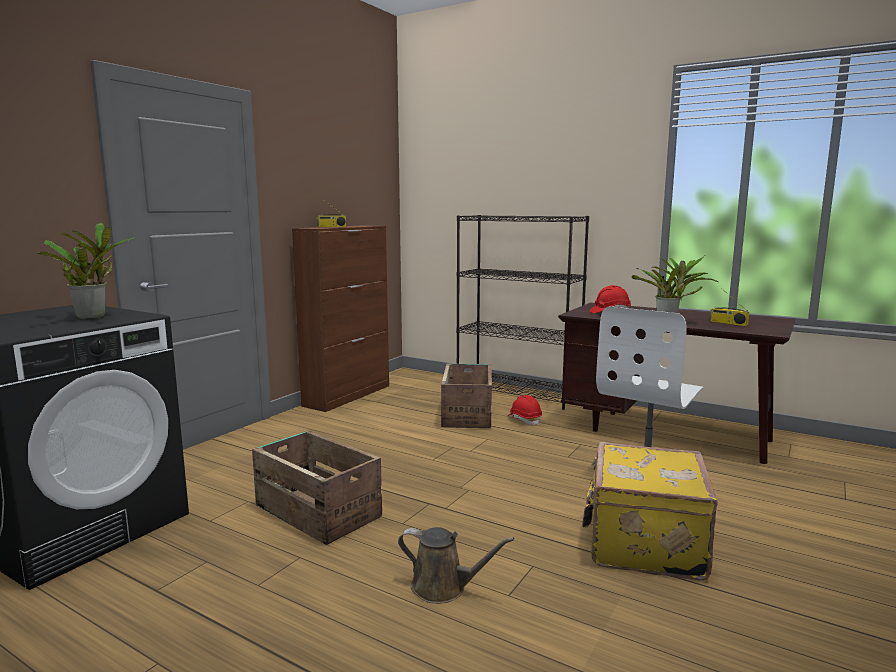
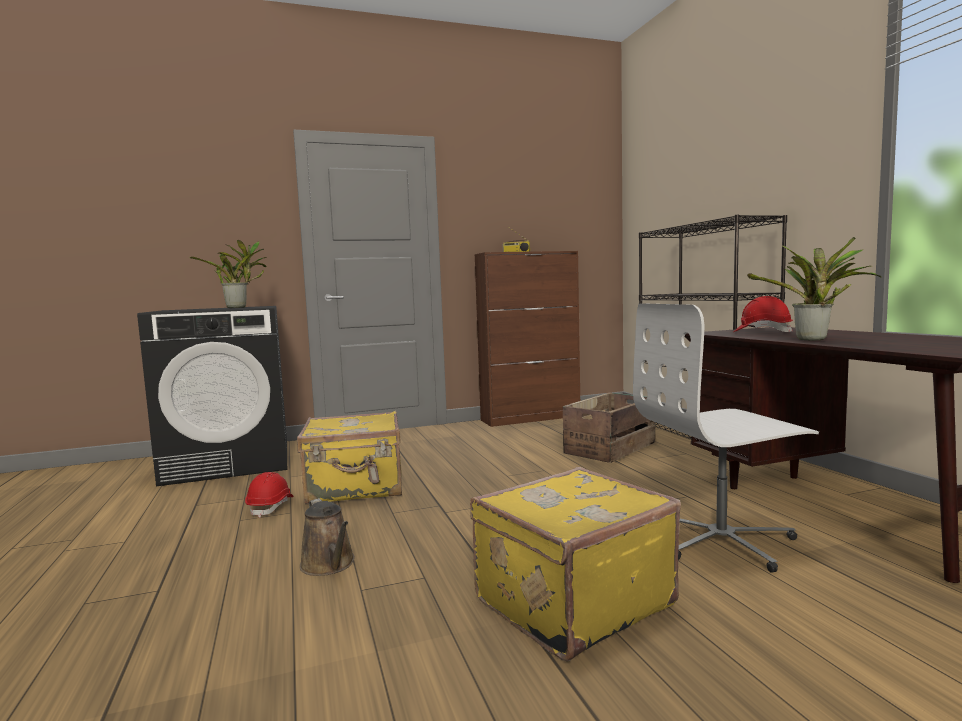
camera: 40 degrees right, 5 degrees down
crate [252,430,382,545] -> yellow suitcase [297,411,402,504]
red hard hat [507,395,542,425] -> red hard hat moved to [245,472,293,518]
radio [710,288,749,326] -> none

